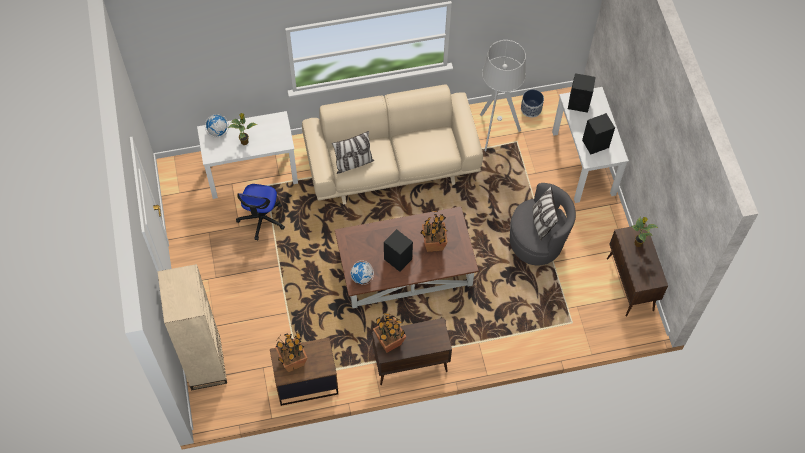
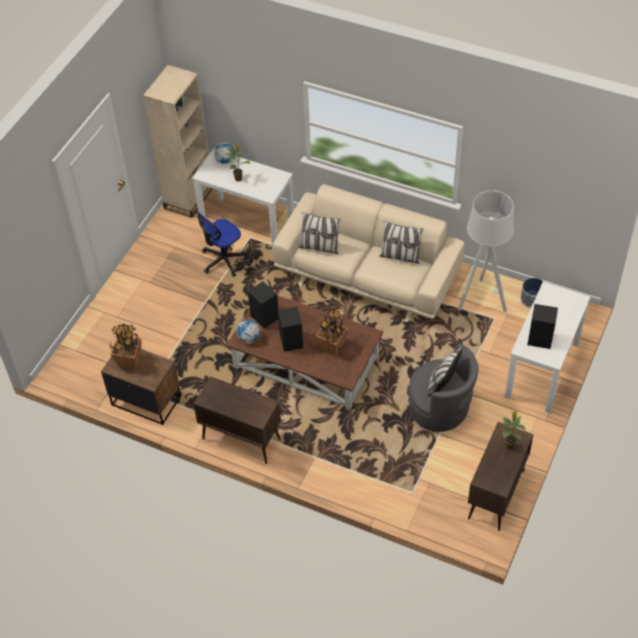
camera: 40 degrees right, 10 degrees down
beige bookcase [157,264,227,390] -> beige bookcase moved to [143,65,213,218]
potted plant [373,312,407,353] -> none
black speaker [568,73,596,113] -> black speaker moved to [248,282,278,329]
none -> pillow [379,221,424,264]

